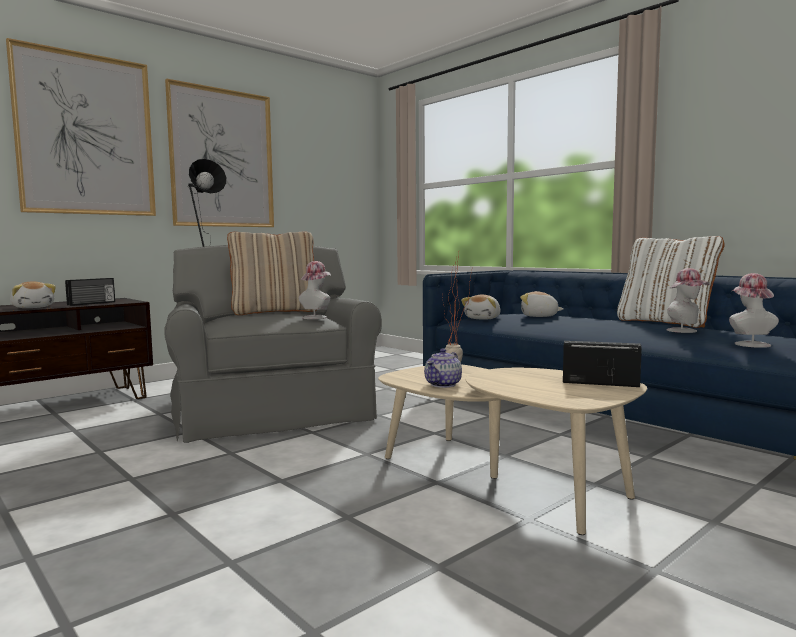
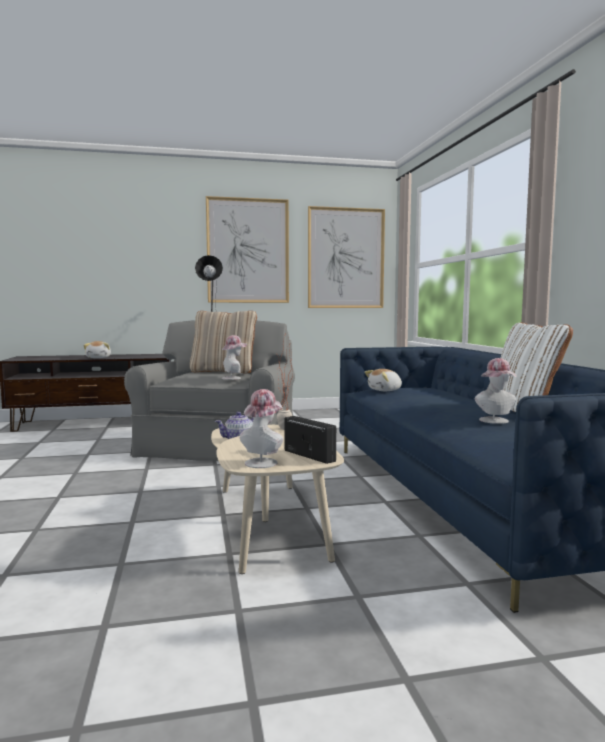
camera: 30 degrees right, 0 degrees up
picture [6,38,156,216] -> picture moved to [308,206,385,308]
radio [65,278,115,306] -> none
plush toy [520,291,563,317] -> none
hat [729,273,779,348] -> hat moved to [240,389,283,468]

